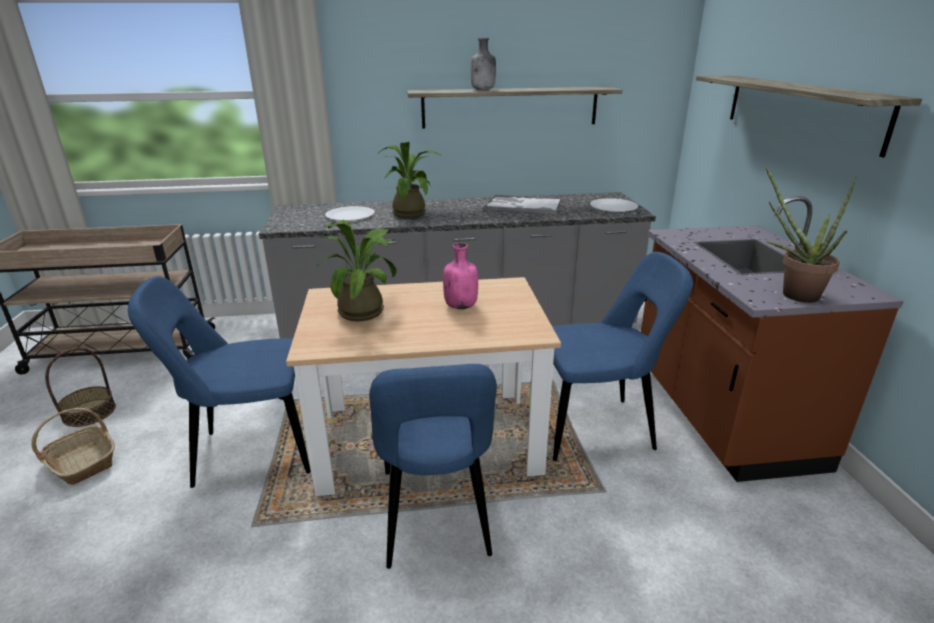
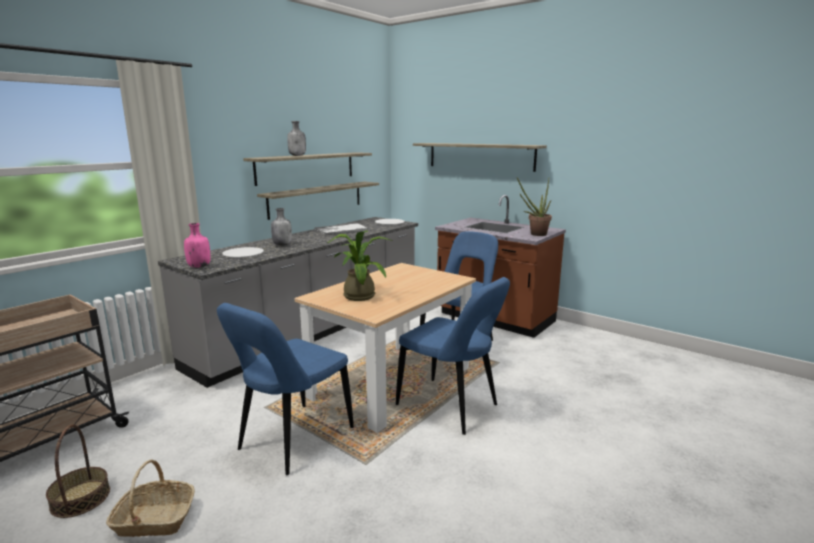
camera: 45 degrees left, 10 degrees down
potted plant [377,142,440,218] -> grey bottle [271,208,292,246]
pink bottle [443,243,478,309] -> pink bottle moved to [184,223,211,268]
none -> shelf [257,182,379,220]

